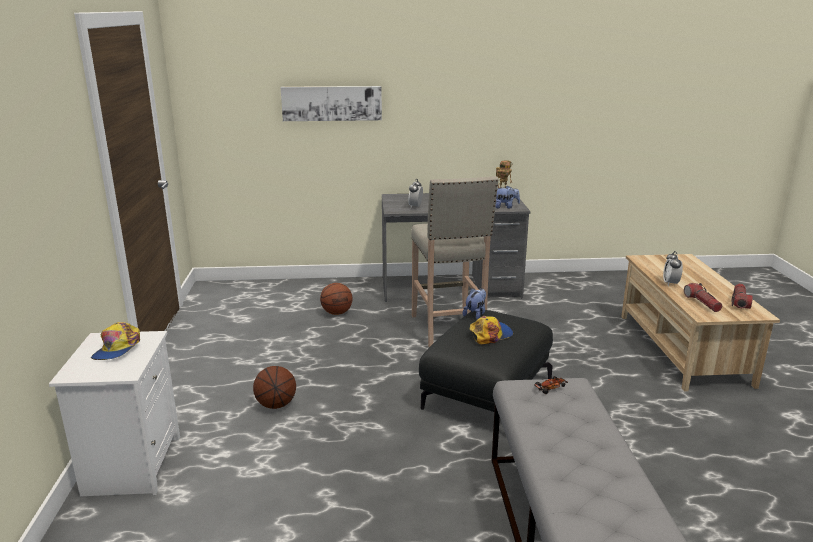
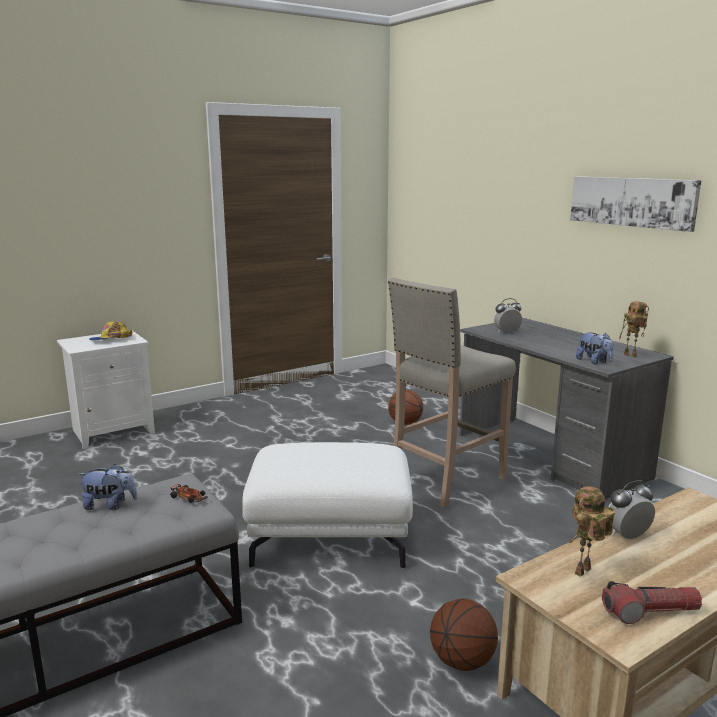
camera: 60 degrees right, 5 degrees down
basketball [253,366,296,409] -> basketball moved to [430,599,498,671]
picture [281,86,382,121] -> picture moved to [570,176,702,232]
black ottoman [419,310,553,412] -> white ottoman [242,442,413,568]
plush toy [463,288,486,320] -> plush toy moved to [78,463,138,510]
cap [470,316,513,344] -> none
flashlight [684,283,722,312] -> toy robot [569,486,615,577]

